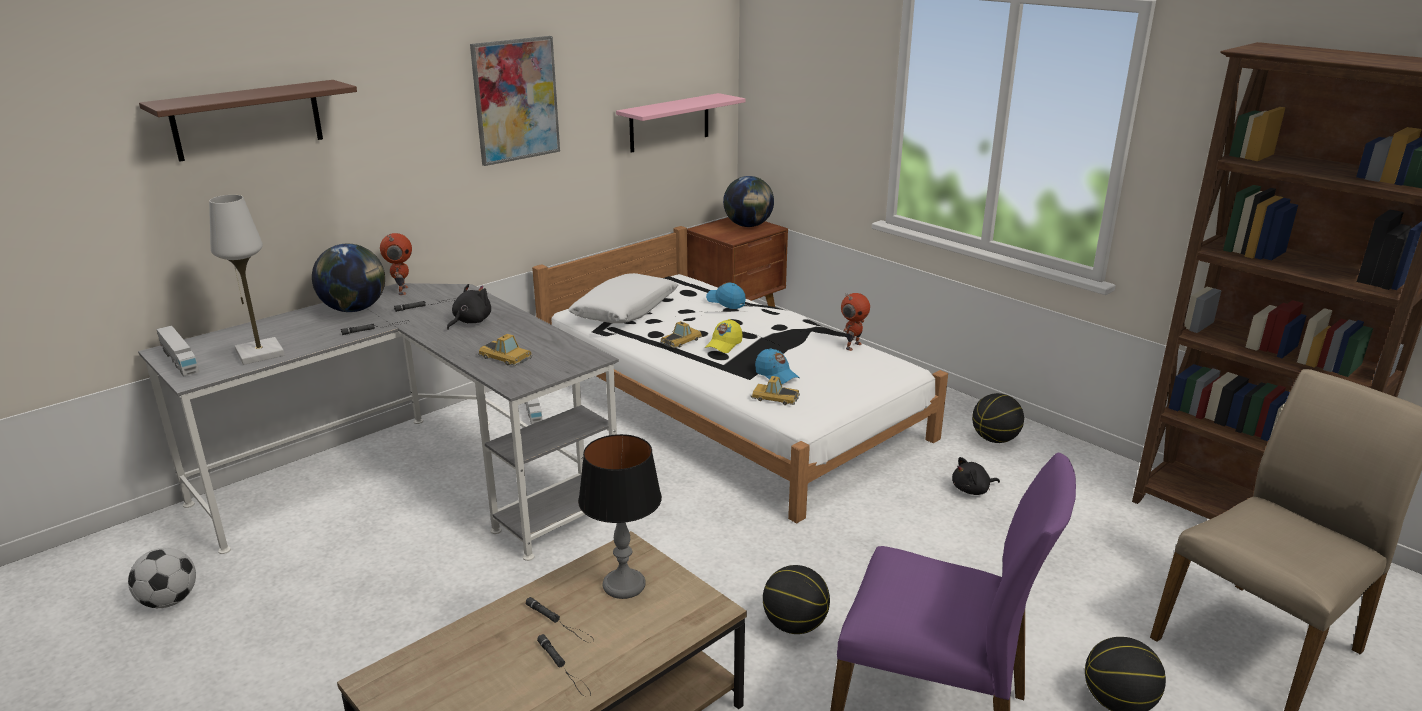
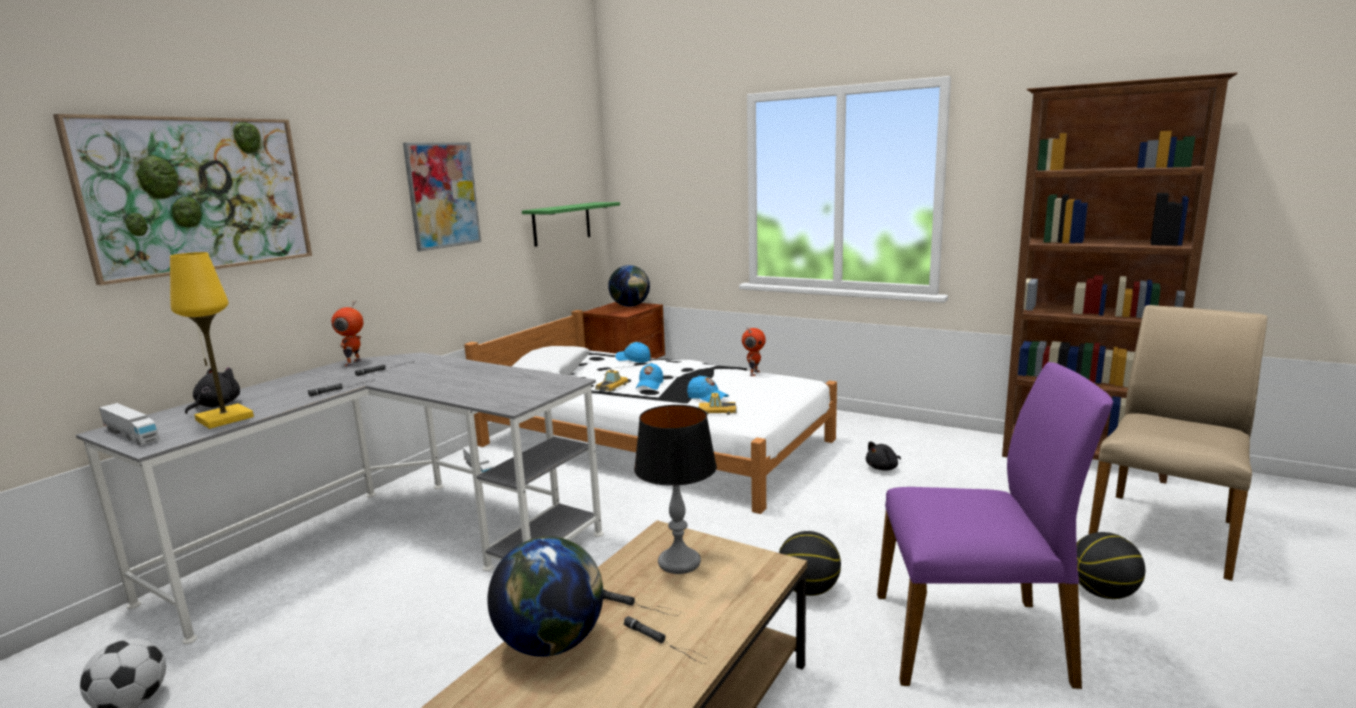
camera: 15 degrees left, 10 degrees down
brown shelf [139,80,357,162] -> picture [53,114,312,285]
white table lamp [209,195,285,365] -> yellow table lamp [170,252,254,429]
globe [312,244,385,312] -> globe moved to [487,536,603,657]
toy robot [380,233,412,295] -> toy robot turned 150 degrees counterclockwise [331,300,363,366]
black plush toy [447,284,491,330] -> black plush toy moved to [185,367,240,414]
toy car [478,334,532,366] -> none
pink shelf [616,93,746,153] -> green shelf [522,202,620,247]
yellow cap [705,319,743,353] -> blue cap [635,363,663,390]
basketball [972,393,1024,443] -> none

